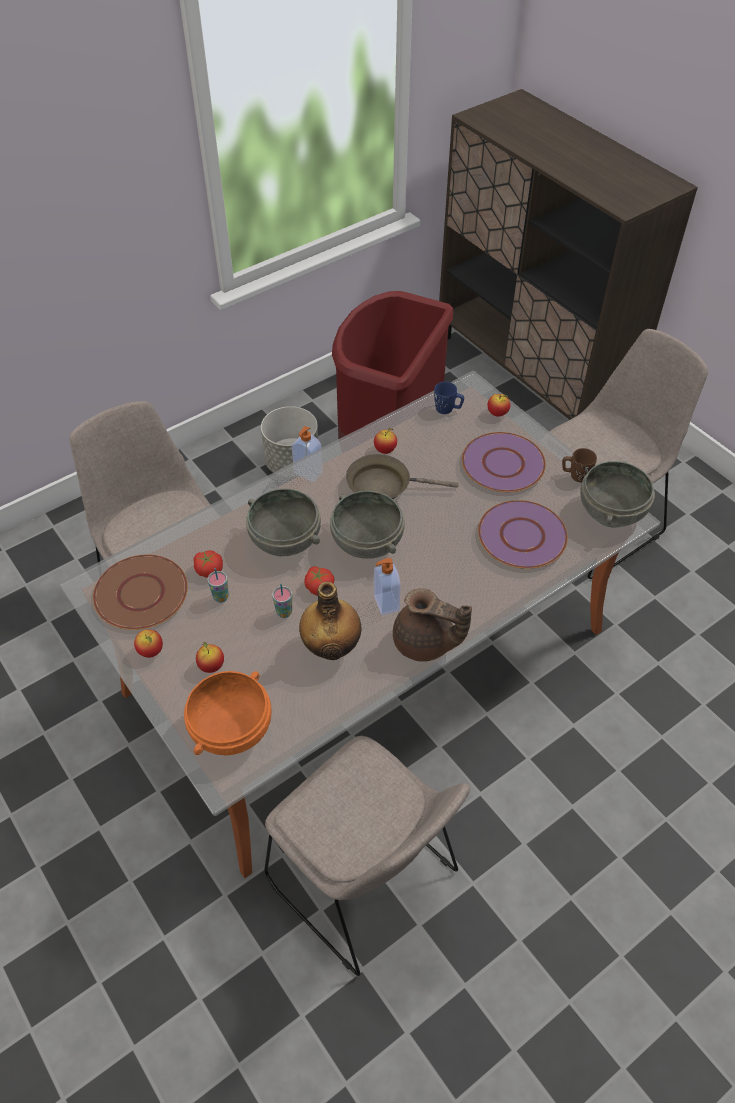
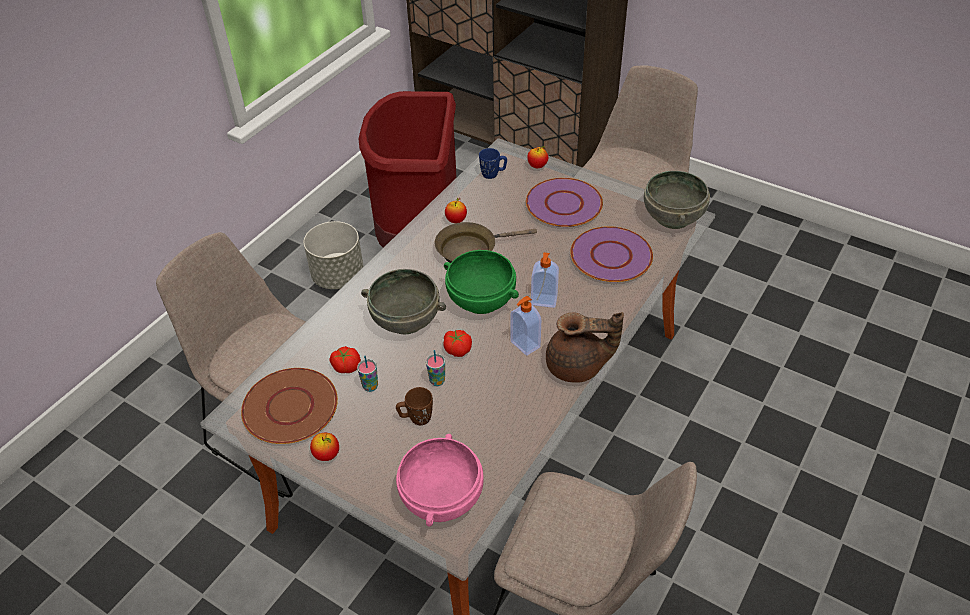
camera: 20 degrees left, 5 degrees down
orange bowl [184,671,271,755] -> pink bowl [396,434,484,527]
apple [196,642,224,673] -> none
soap dispenser [292,426,323,482] -> soap dispenser moved to [531,252,559,308]
bottle [299,582,361,660] -> none
grey bowl [330,491,404,559] -> green bowl [444,250,519,314]
brown mug [562,448,597,482] -> brown mug moved to [396,387,433,425]

